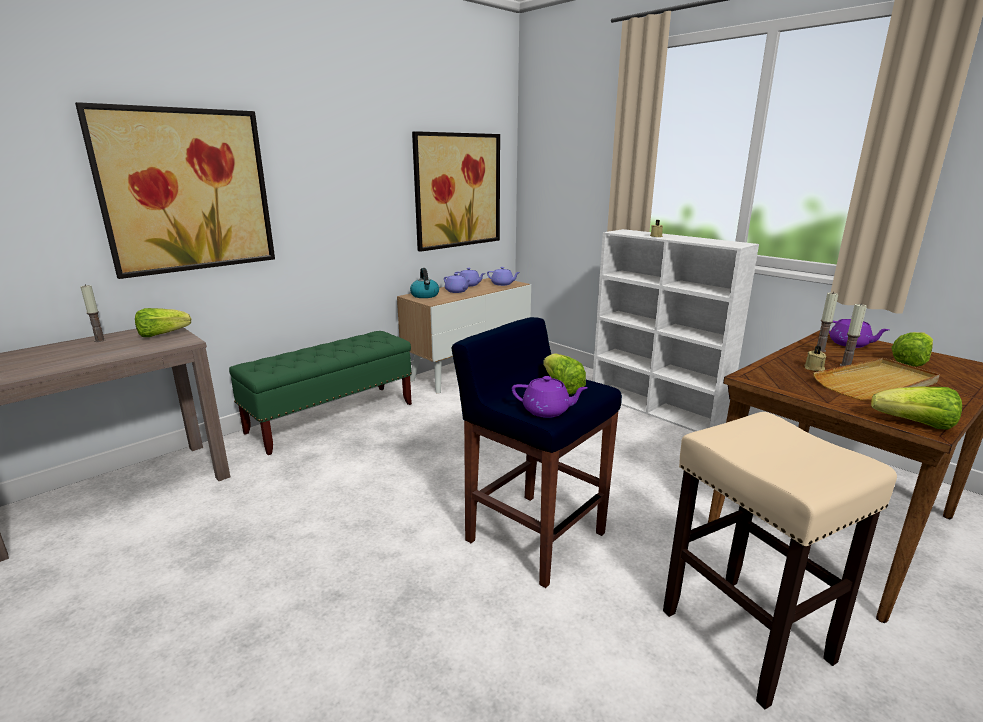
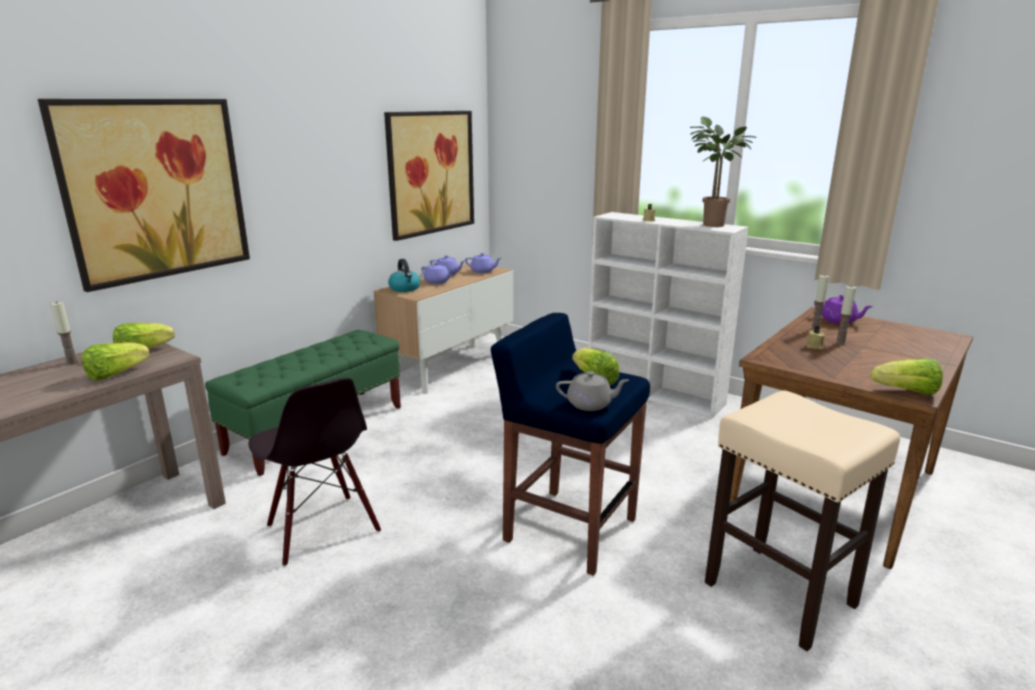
camera: 10 degrees left, 0 degrees up
purple teapot [512,376,588,418] -> grey teapot [556,371,629,411]
beige tray [813,358,940,400] -> none
lettuce [892,332,933,367] -> lettuce moved to [82,342,150,381]
none -> black chair [248,378,381,567]
none -> potted plant [690,117,757,227]

